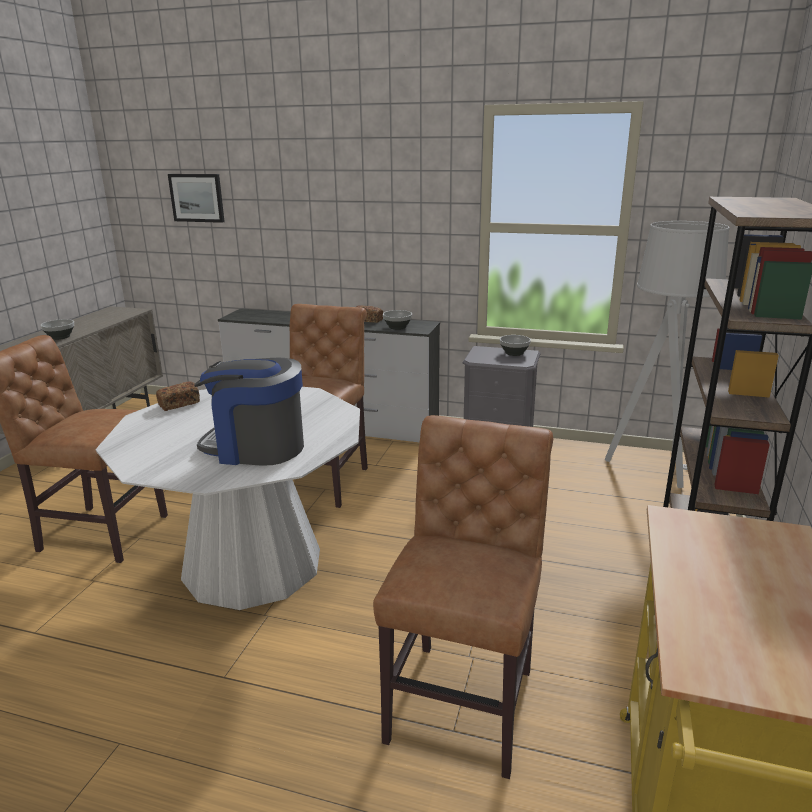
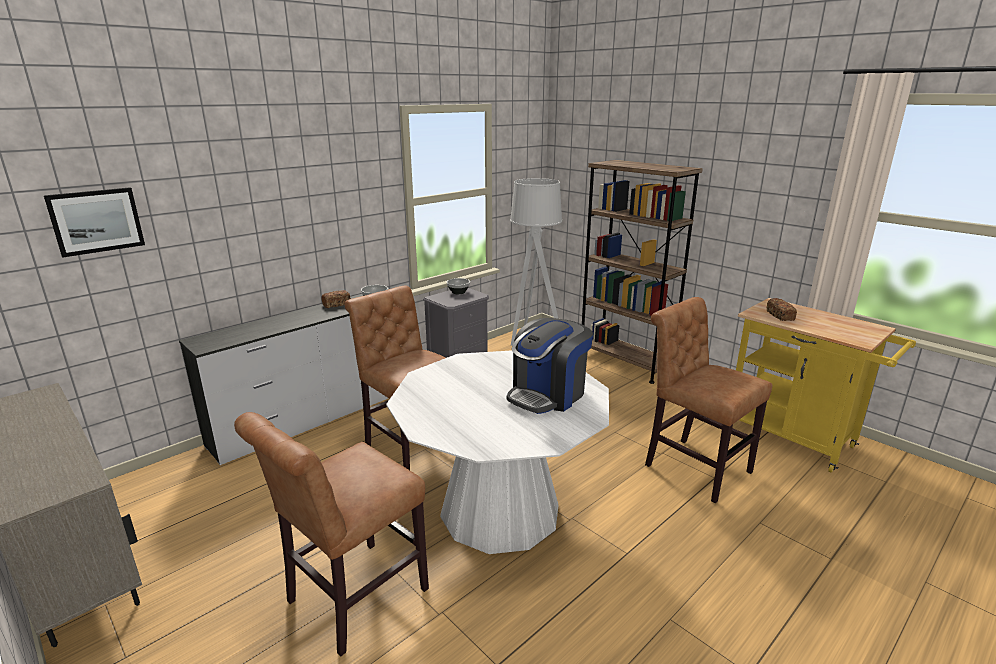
camera: 60 degrees left, 0 degrees up
bowl [40,319,74,340] -> none
bread [156,381,200,411] -> bread moved to [766,298,797,321]

